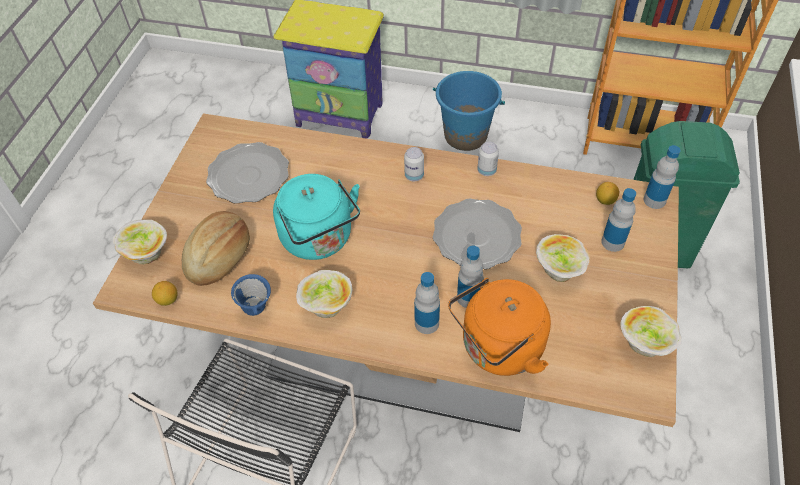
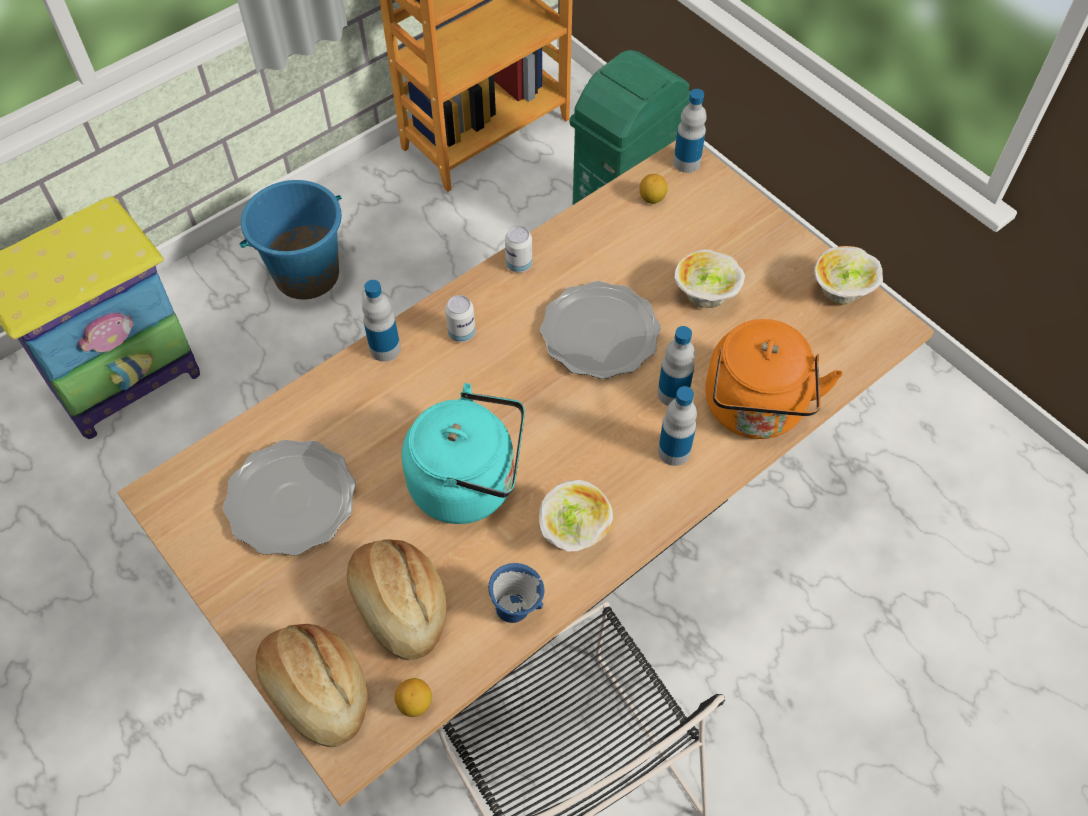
camera: 55 degrees left, 5 degrees up
bowl [113,220,167,264] -> bread [256,624,368,747]
bottle [601,188,636,252] -> bottle moved to [362,280,400,362]

